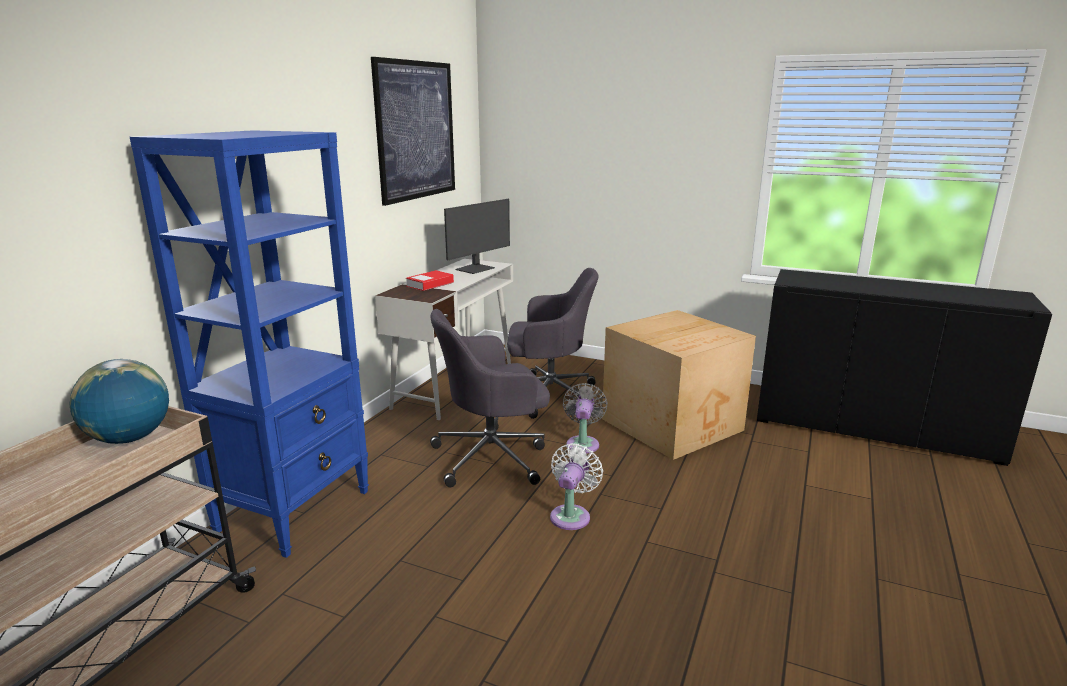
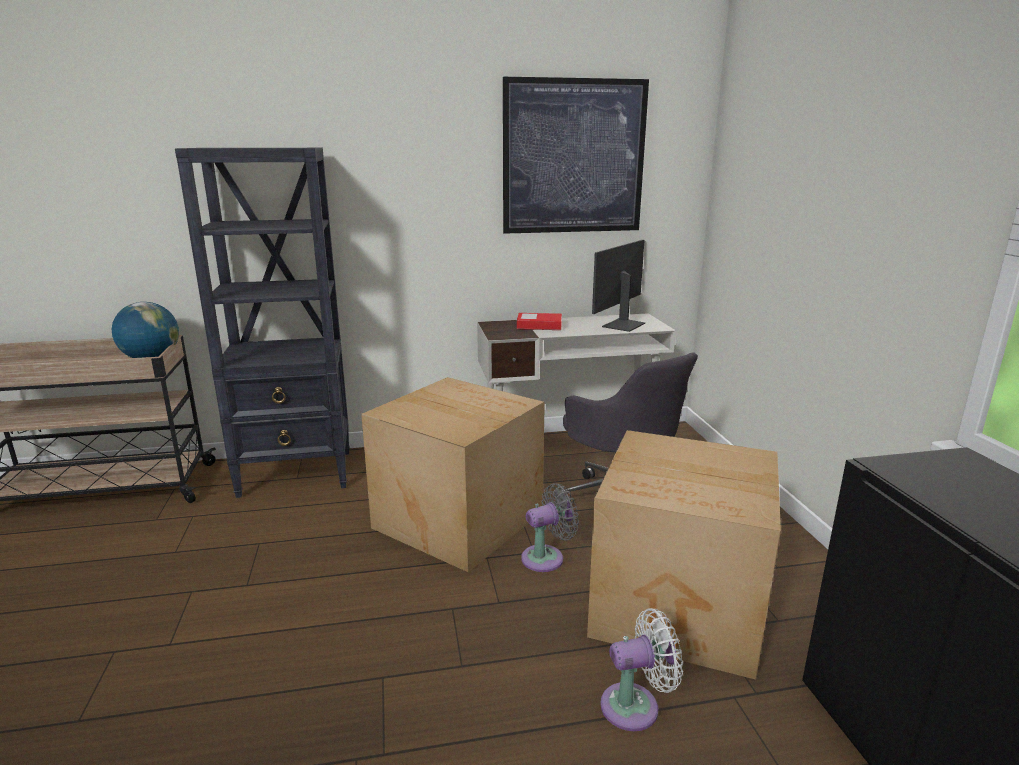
camera: 55 degrees right, 0 degrees up
blue bookcase [130,130,369,558] -> black bookcase [175,148,350,498]
grey office chair [430,309,550,488] -> cardboard box [361,377,545,572]
monitor [444,199,510,274] -> monitor turned 120 degrees clockwise [592,240,645,332]
white fan [550,443,603,530] -> white fan moved to [601,608,683,731]

